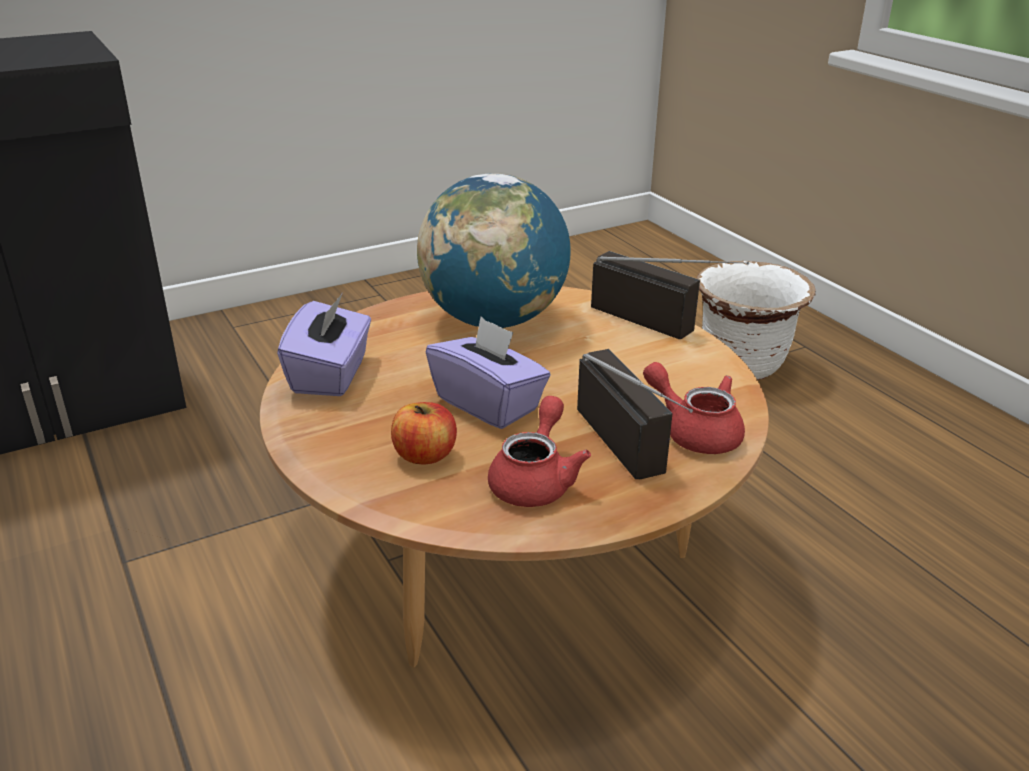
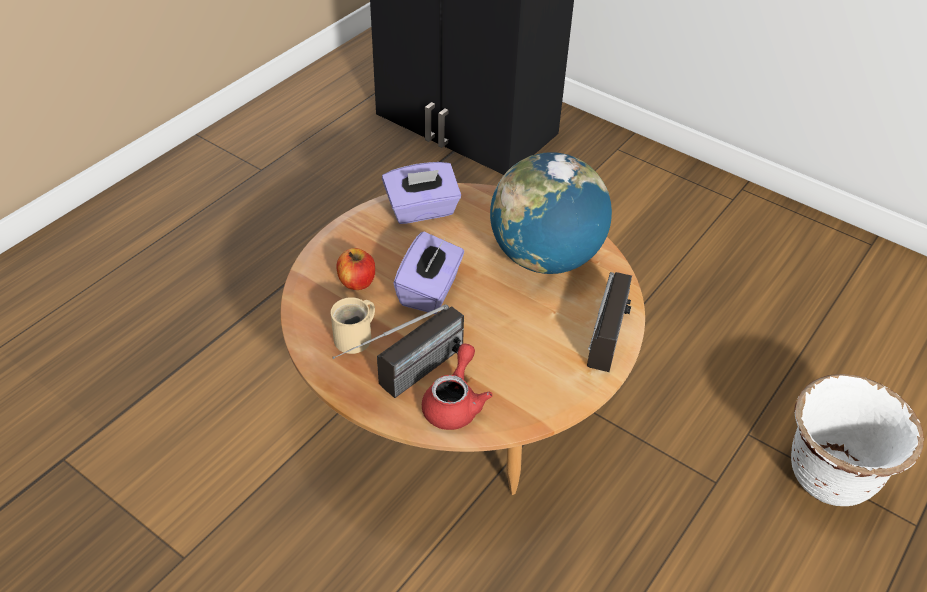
camera: 65 degrees right, 15 degrees up
red teapot [488,396,591,507] -> beige mug [331,297,375,354]

